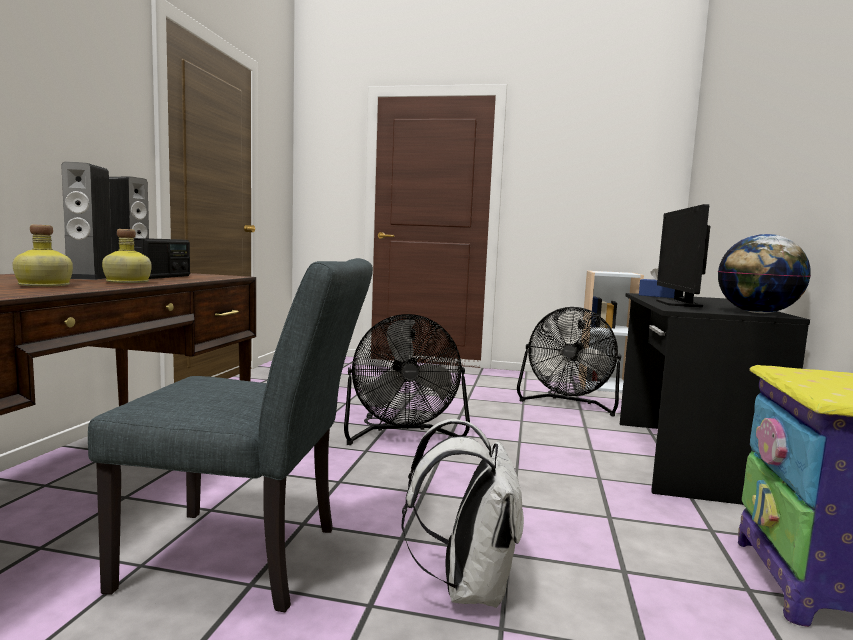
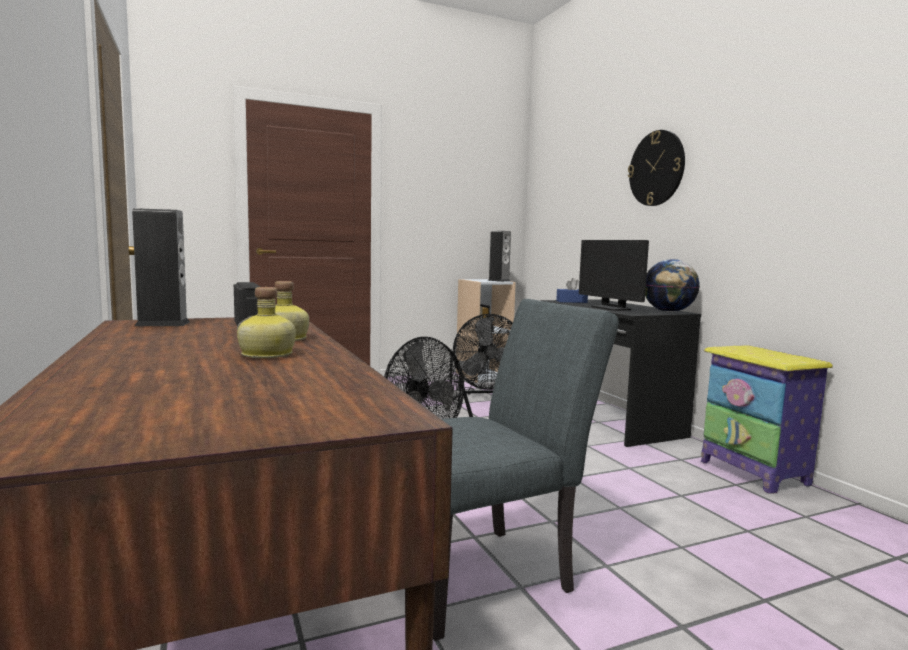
camera: 35 degrees left, 0 degrees up
speaker [61,161,112,280] -> speaker moved to [488,231,511,282]
white backpack [401,419,524,608] -> none
none -> wall clock [628,130,685,206]

